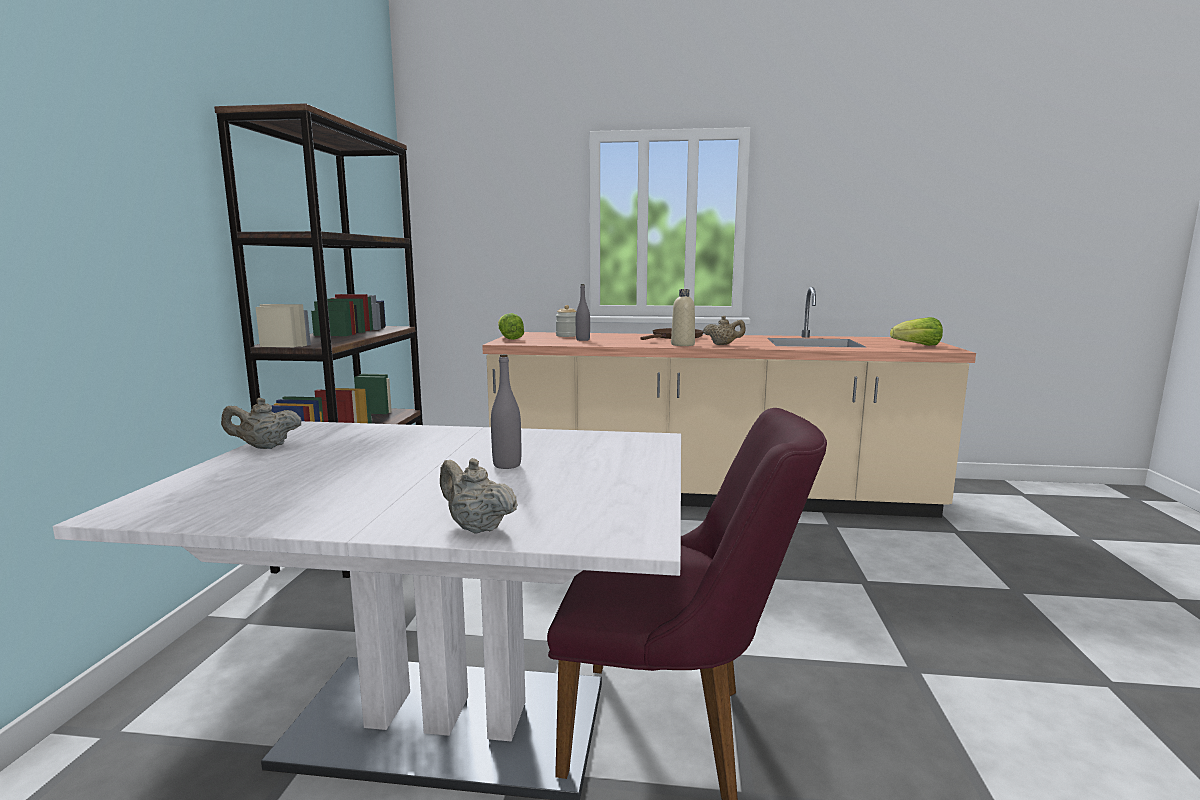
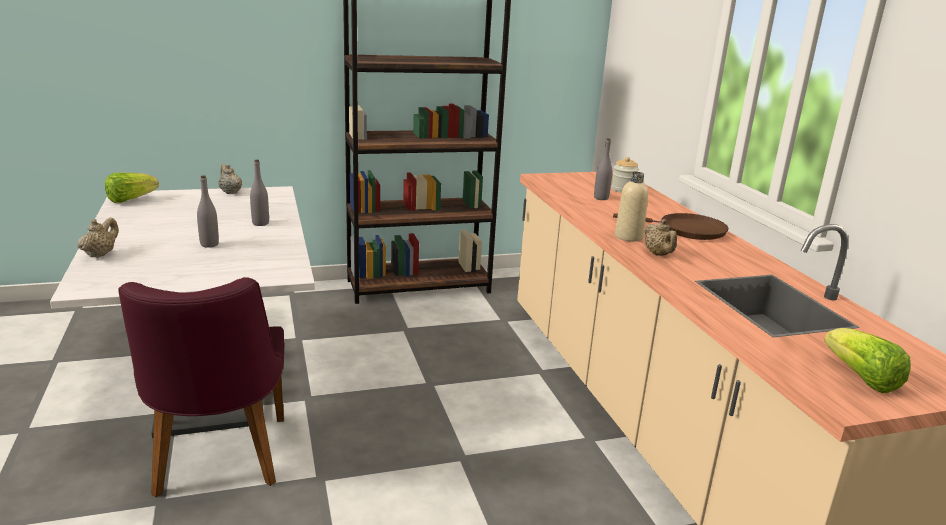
camera: 65 degrees right, 10 degrees up
lettuce [498,313,524,340] -> lettuce moved to [105,173,159,203]
none -> grey bottle [250,160,269,226]

